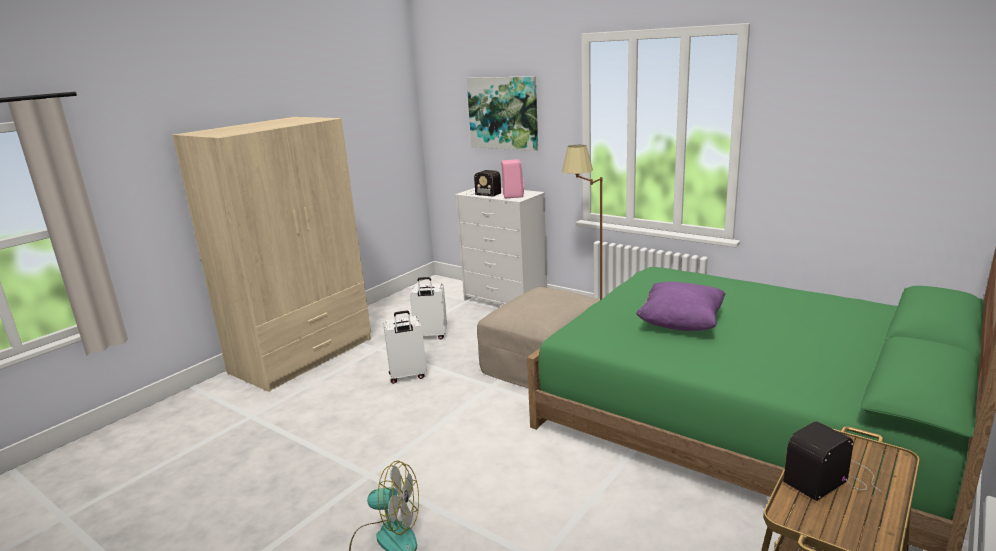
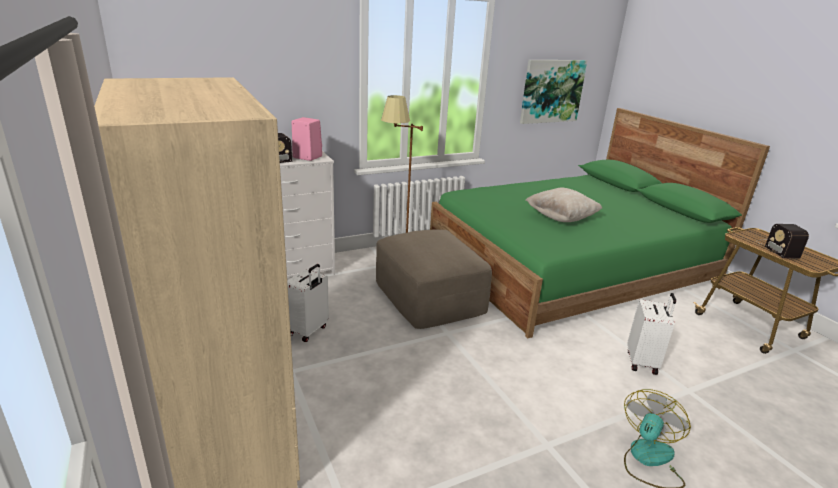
camera: 65 degrees left, 5 degrees up
white suitcase [383,310,427,384] -> white suitcase moved to [627,293,676,375]
picture [467,76,538,151] -> picture moved to [520,60,587,124]
purple pillow [636,282,726,331] -> beige pillow [525,187,602,222]

